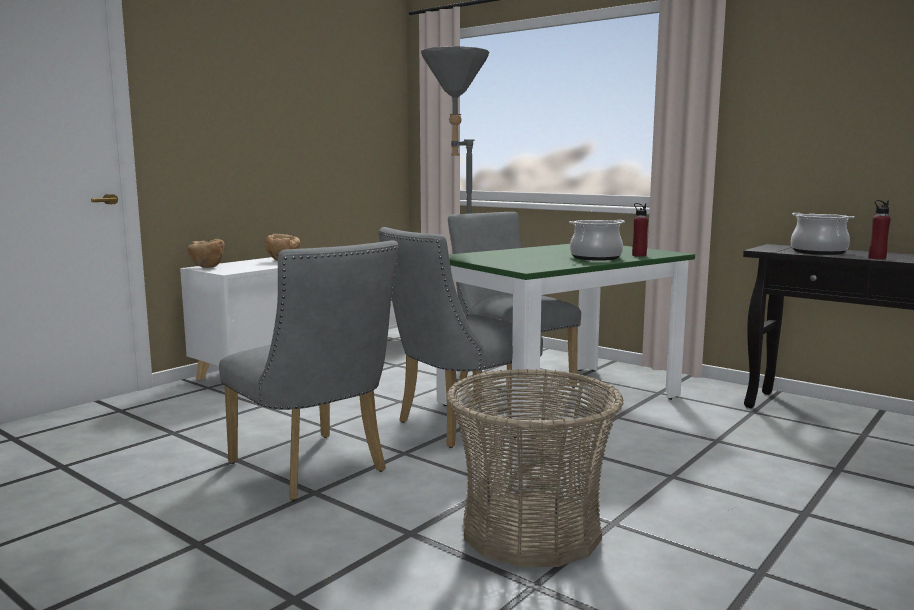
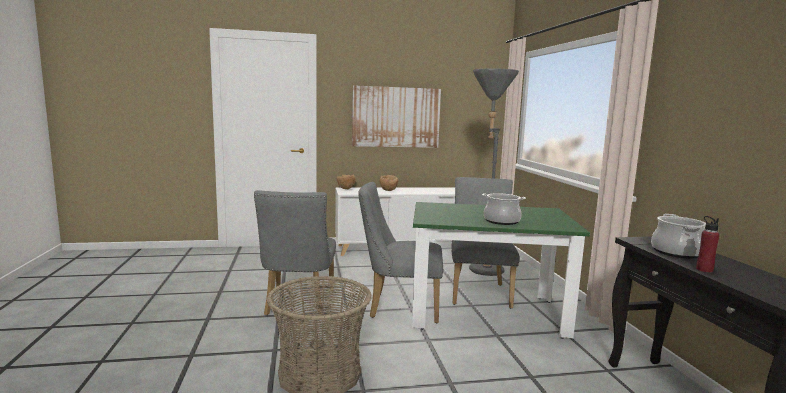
camera: 40 degrees right, 0 degrees up
red bottle [632,203,648,257] -> none
none -> picture [352,85,441,148]

